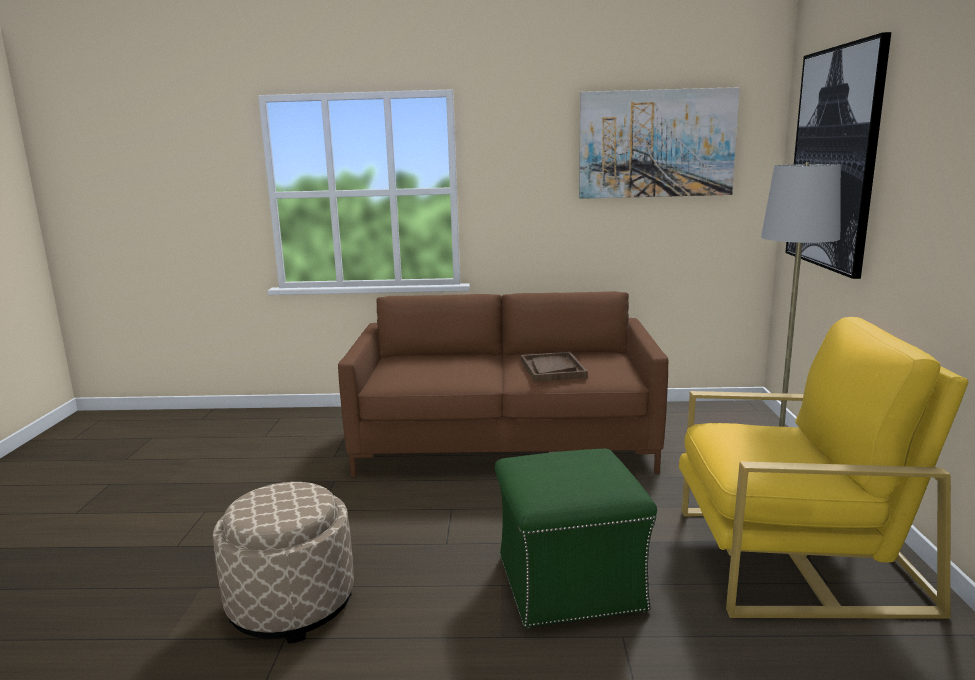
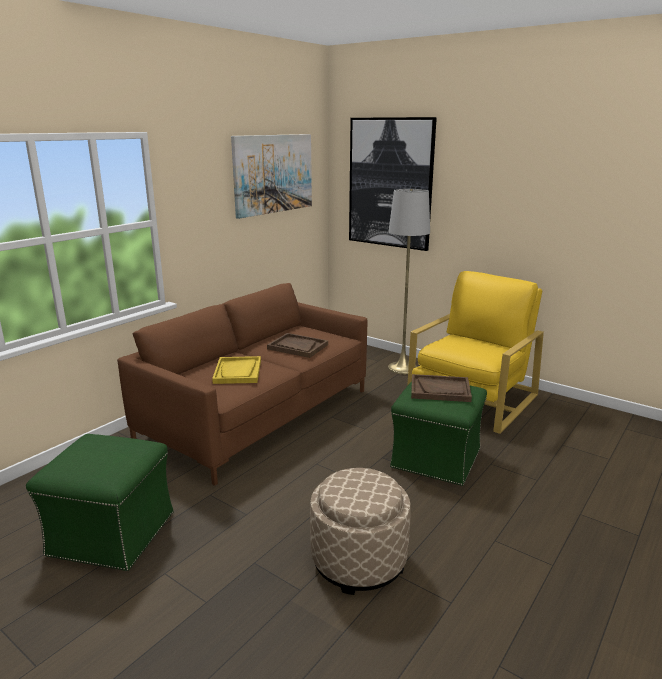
camera: 55 degrees left, 5 degrees up
none -> green ottoman [26,434,174,571]
none -> yellow tray [212,356,261,384]
none -> brown tray [411,374,472,402]

